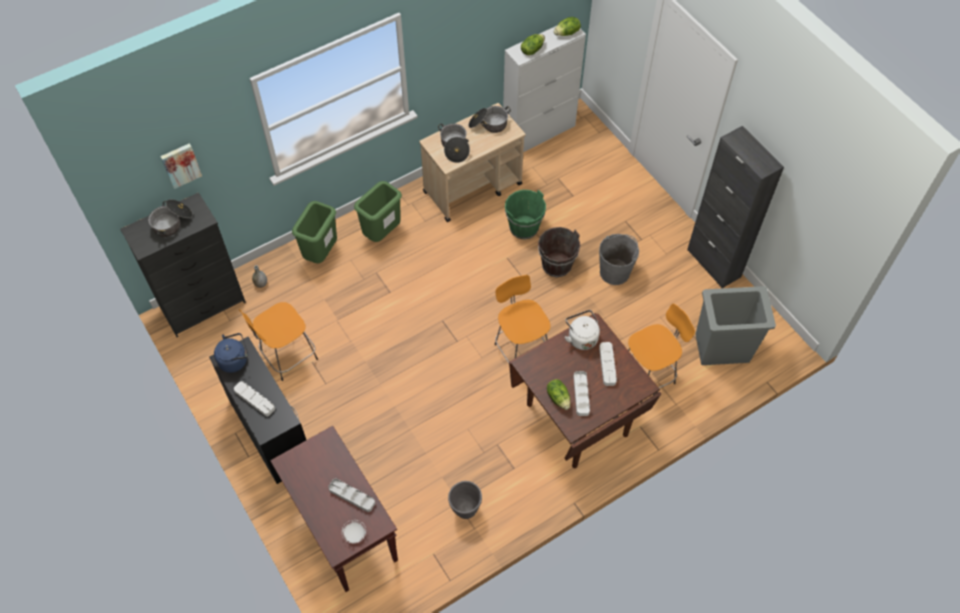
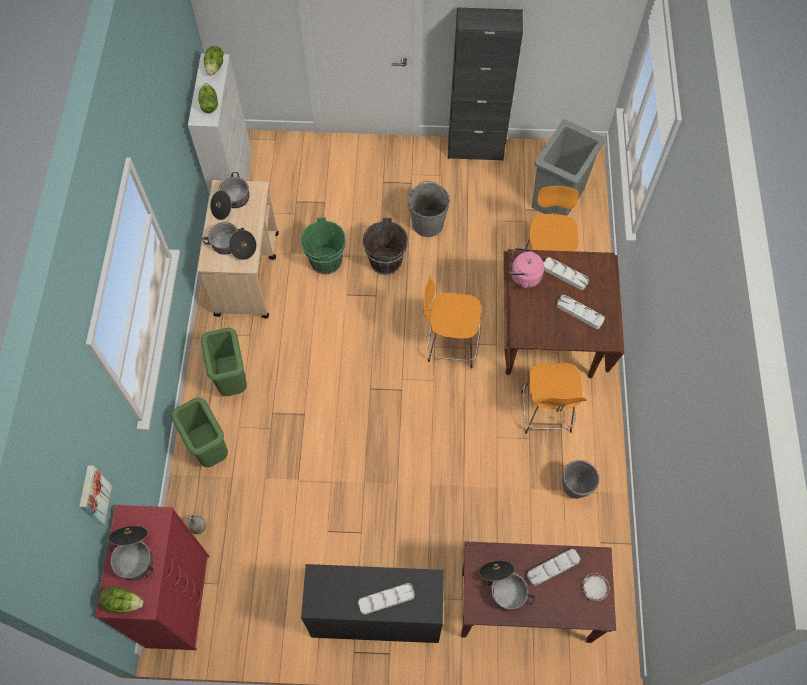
camera: 55 degrees left, 5 degrees up
black dresser [120,192,246,337] -> red dresser [95,505,209,650]
blue kettle [214,333,248,373] -> none
orange stool [239,302,318,381] -> orange stool moved to [521,363,587,434]
lettuce [547,379,570,410] -> lettuce moved to [99,587,143,613]
white kettle [565,310,600,350] -> pink kettle [509,248,544,289]
none -> cooking pot [479,560,535,611]

